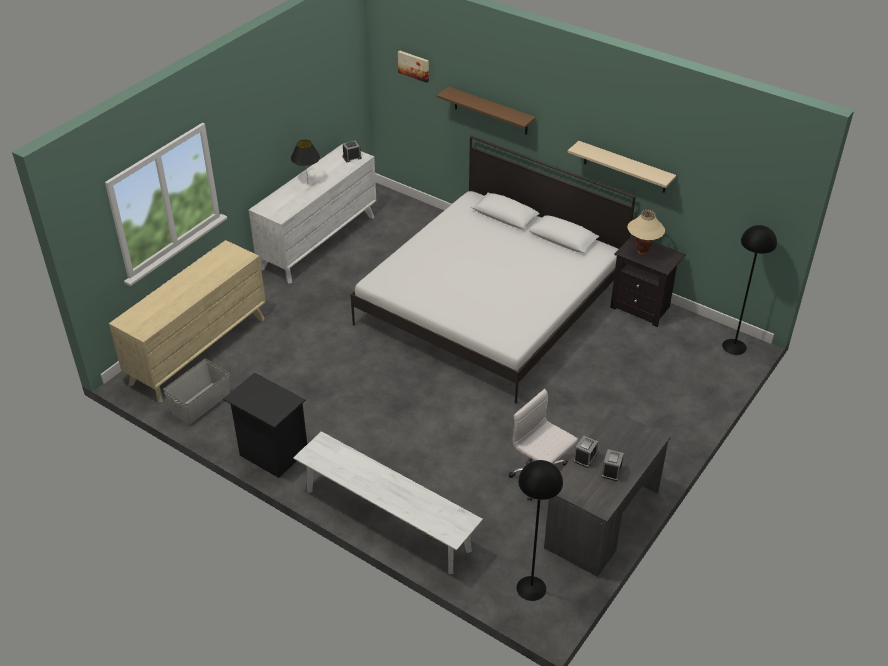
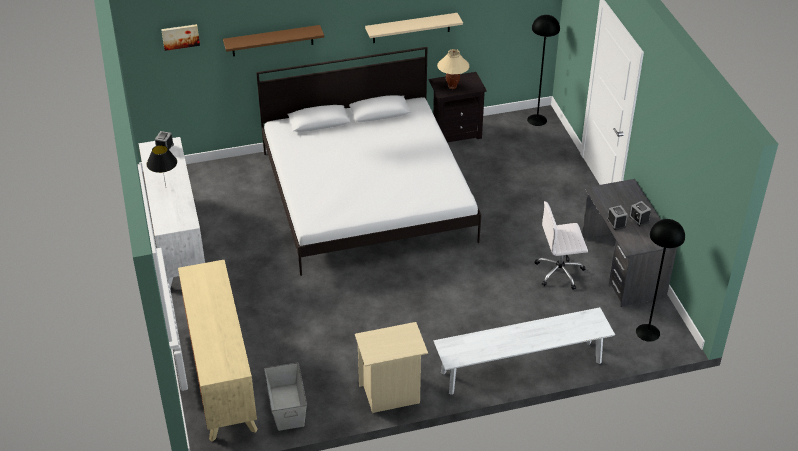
camera: 50 degrees left, 0 degrees up
black nightstand [223,372,307,478] -> beige nightstand [355,322,428,413]

